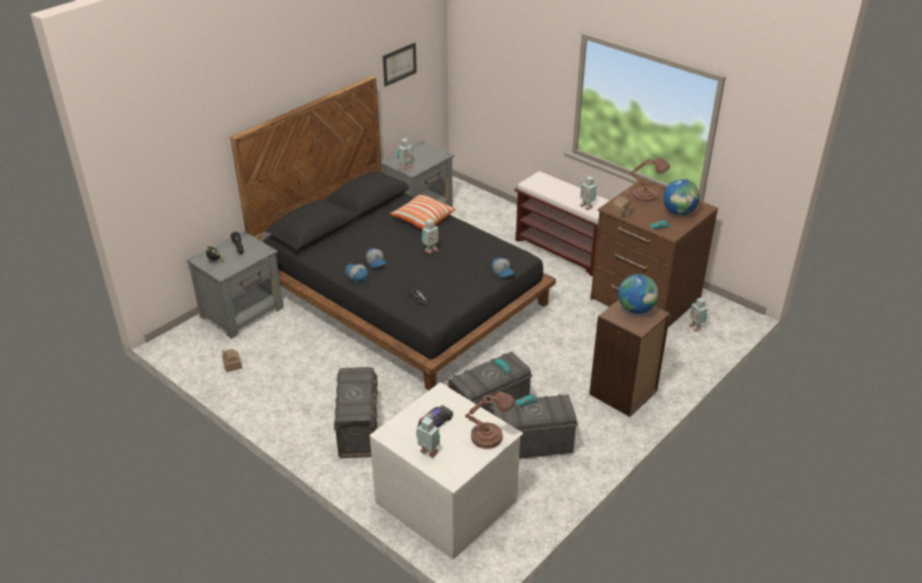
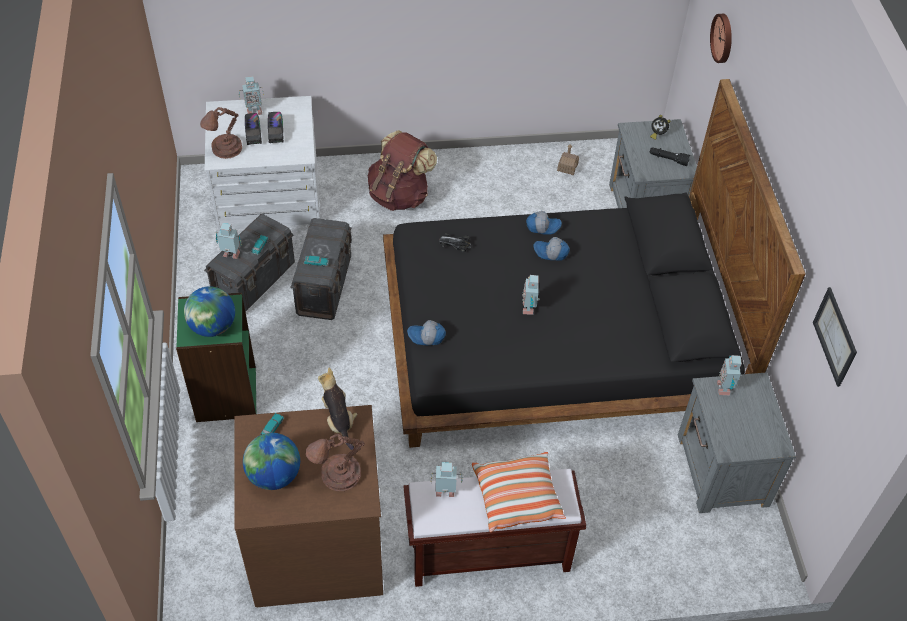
camera: 130 degrees right, 15 degrees up
grey storage box [334,367,378,458] -> brown backpack [368,130,437,211]
pillow [390,194,456,229] -> pillow moved to [472,452,566,532]
brown bookcase [589,300,670,417] -> green bookcase [176,293,256,422]
toy house [611,190,634,218] -> plush toy [318,368,357,450]
toy robot [688,297,708,332] -> toy robot moved to [216,223,242,259]
none -> toy truck [245,113,262,145]
none -> wall clock [710,14,732,63]

